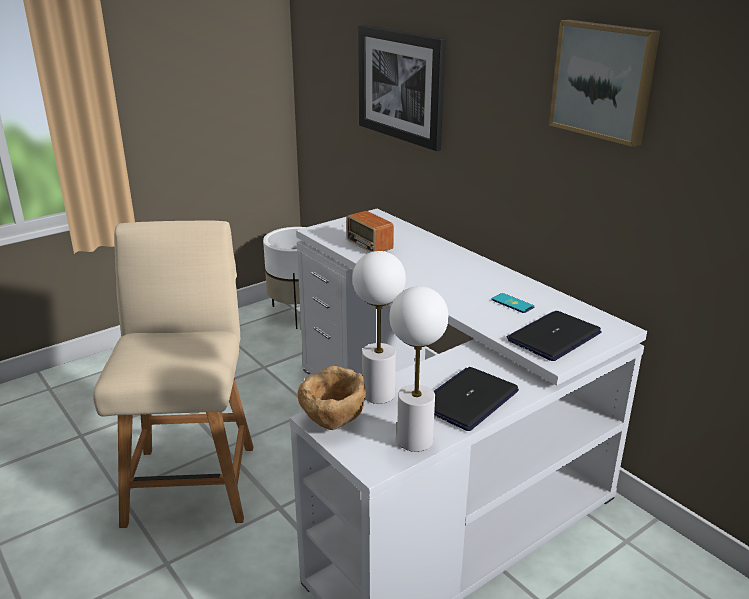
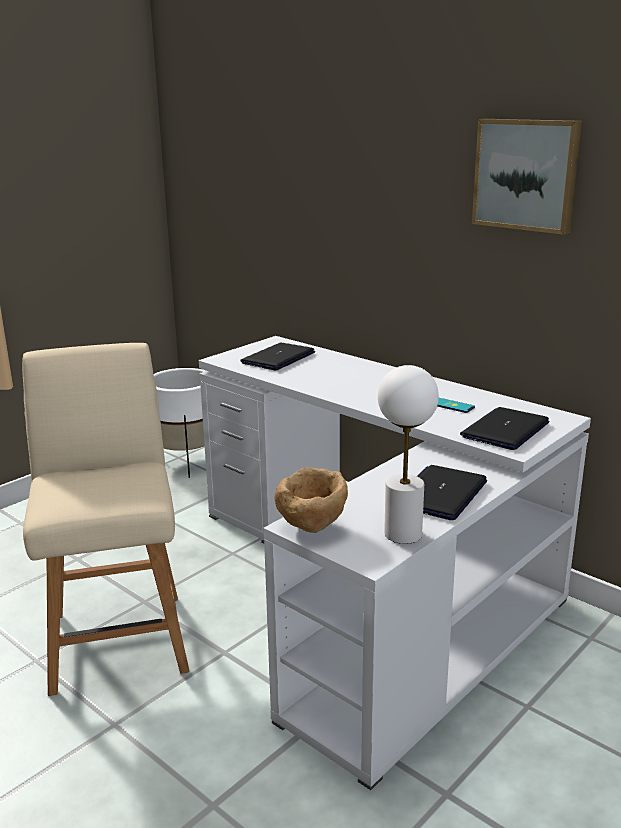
camera: 10 degrees left, 5 degrees down
radio [342,211,394,252] -> laptop [240,343,315,370]
white table lamp [352,251,406,404] -> none
picture [358,25,446,151] -> none

